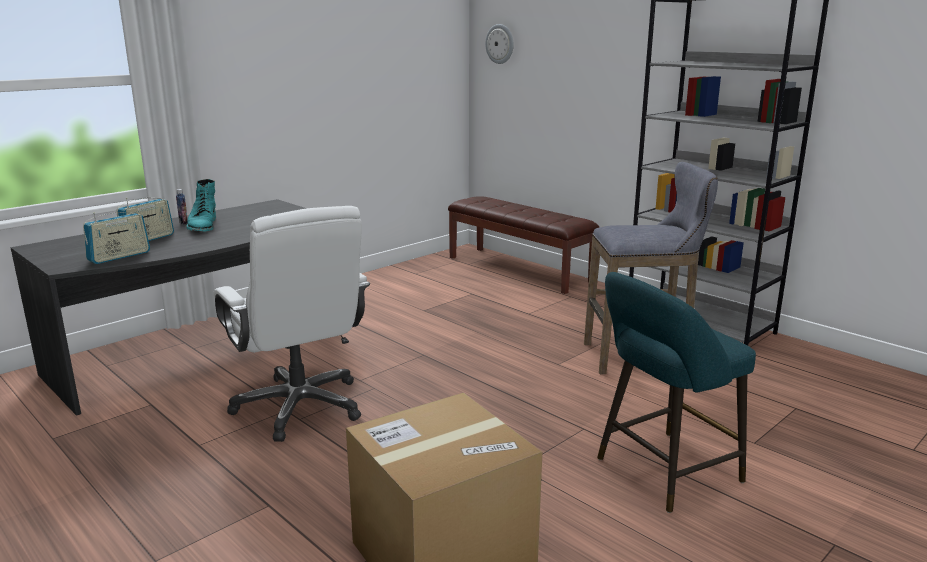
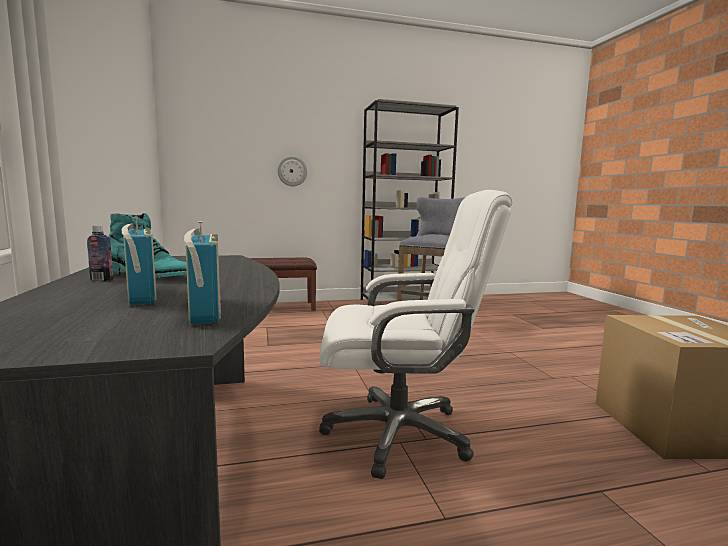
camera: 60 degrees left, 10 degrees down
wall clock [485,24,514,64] -> wall clock moved to [277,156,307,186]
turquoise stool [597,272,756,513] -> none

